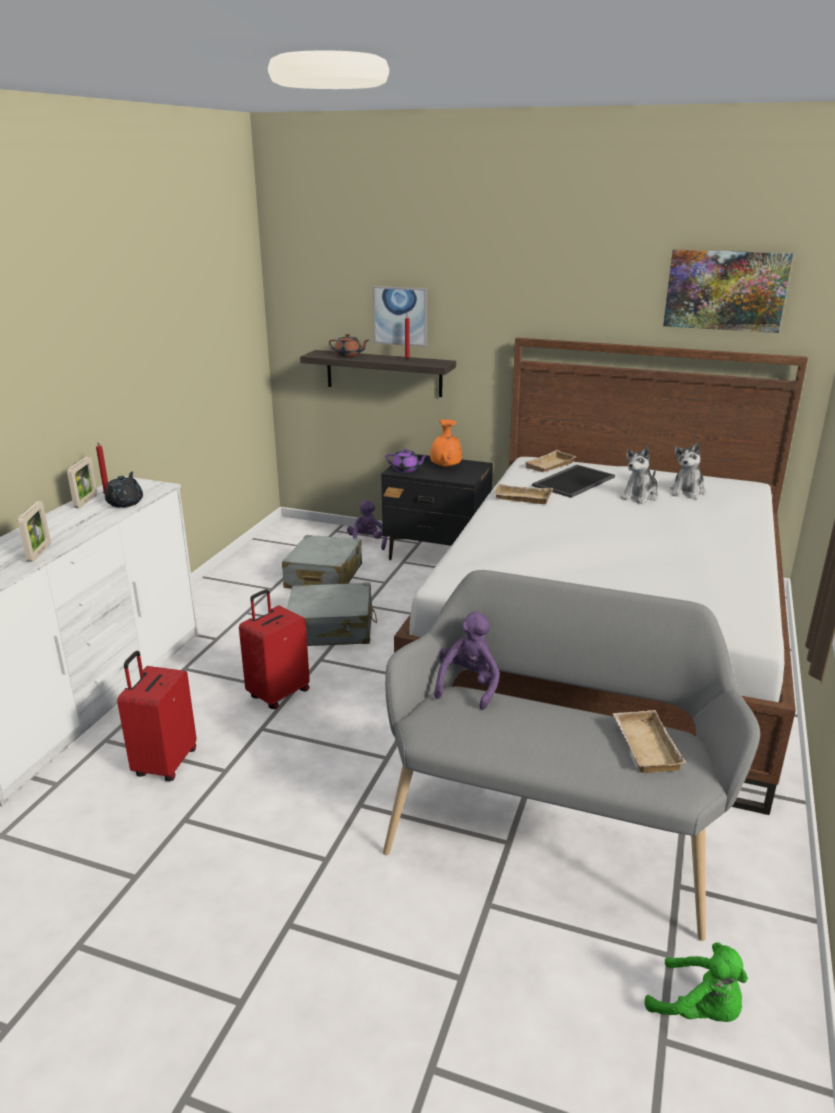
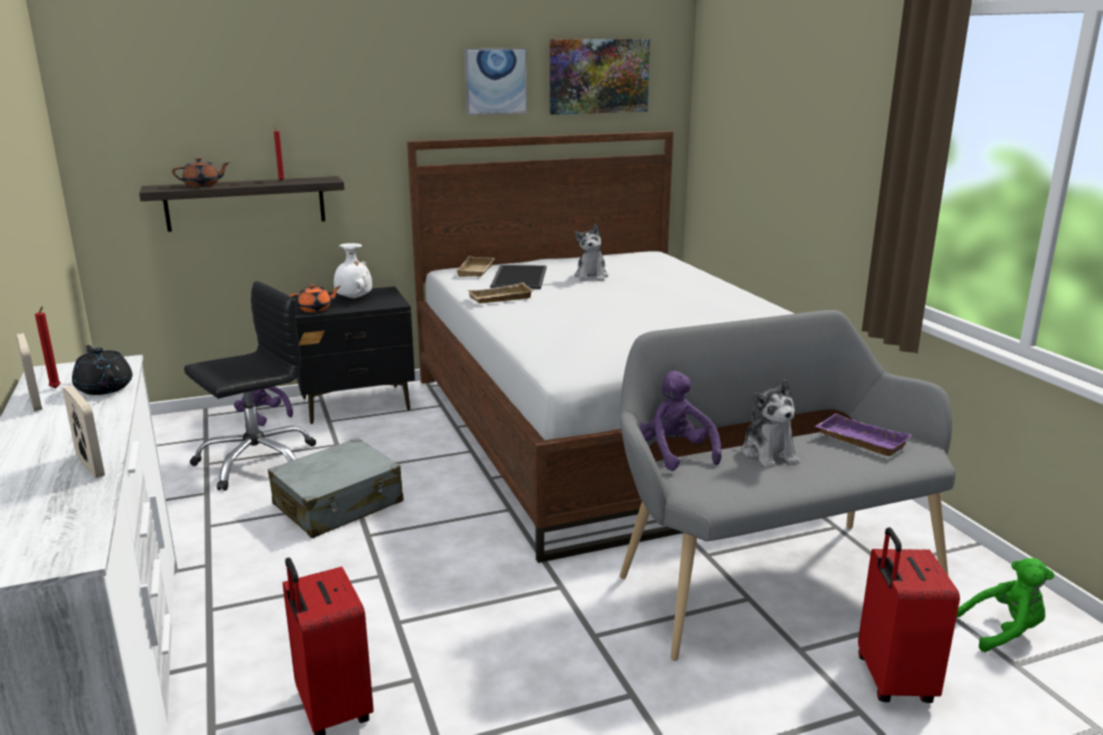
camera: 40 degrees left, 5 degrees down
red suitcase [239,589,310,709] -> red suitcase moved to [858,527,960,703]
grey suitcase [282,535,362,589] -> black office chair [184,281,316,491]
picture [373,286,427,347] -> picture moved to [464,48,527,115]
purple teapot [385,449,428,473] -> orange teapot [289,284,341,312]
orange vase [430,419,462,467] -> white vase [334,243,372,299]
beige tray [612,710,687,773] -> purple tray [815,413,912,456]
plush toy [670,442,705,499] -> plush toy moved to [742,380,800,468]

